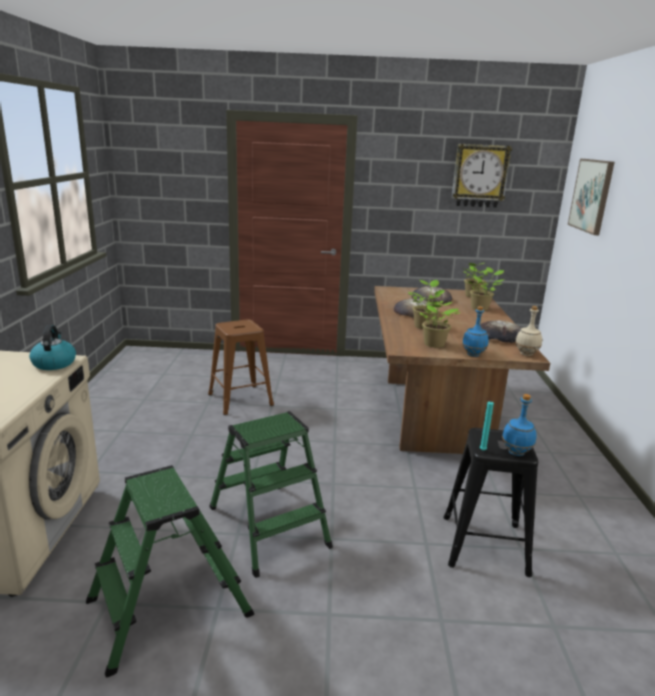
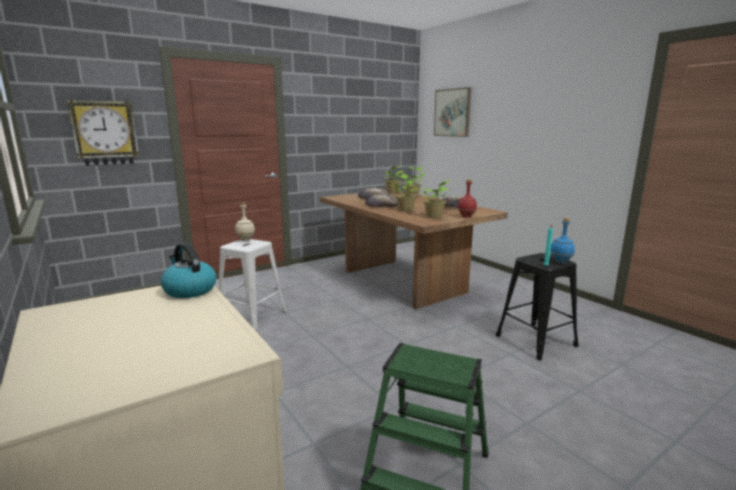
camera: 35 degrees left, 5 degrees down
brown stool [208,319,274,415] -> white stool [219,239,287,331]
green step ladder [209,411,333,578] -> none
wall clock [452,144,512,208] -> wall clock moved to [67,100,139,166]
blue bottle [462,306,489,357] -> red bottle [458,180,477,218]
beige bottle [515,306,542,356] -> beige bottle moved to [235,203,255,241]

